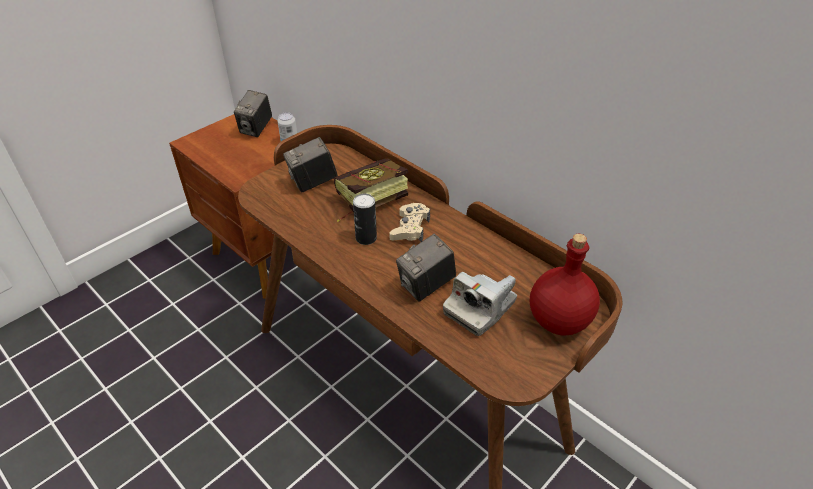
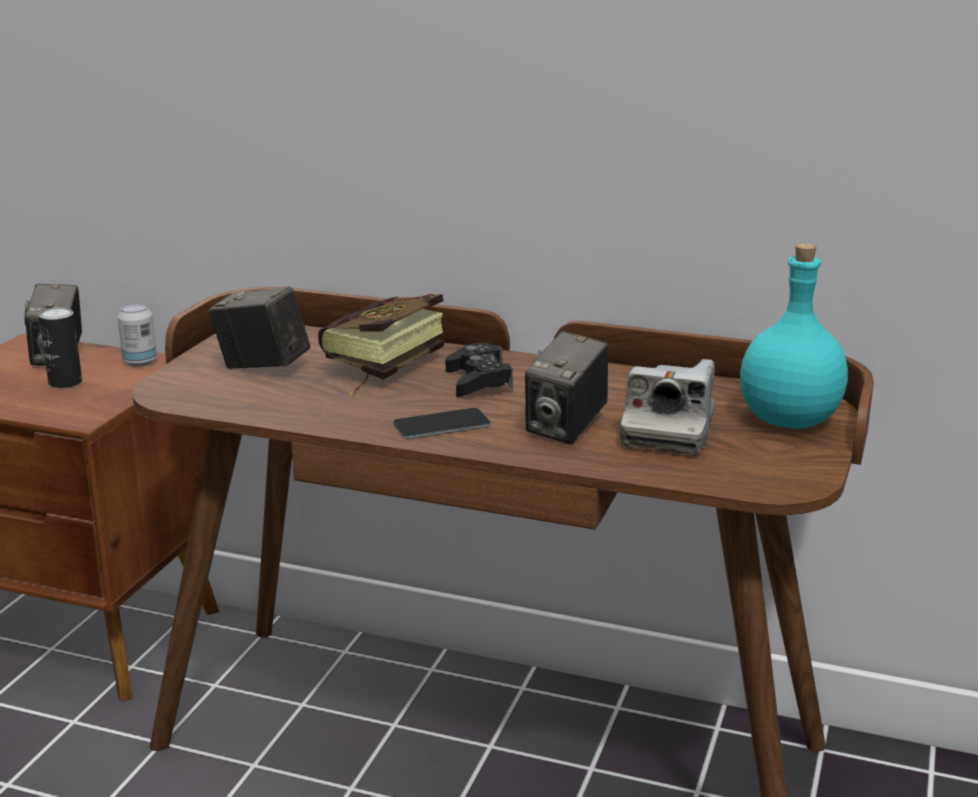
camera: 25 degrees left, 20 degrees down
camera [283,137,338,192] -> camera turned 75 degrees clockwise [209,286,310,369]
can [353,193,377,245] -> can moved to [39,307,82,388]
beige game controller [389,203,430,242] -> black game controller [446,343,513,397]
red bottle [529,234,600,336] -> turquoise bottle [740,243,848,429]
none -> phone [393,408,490,439]

